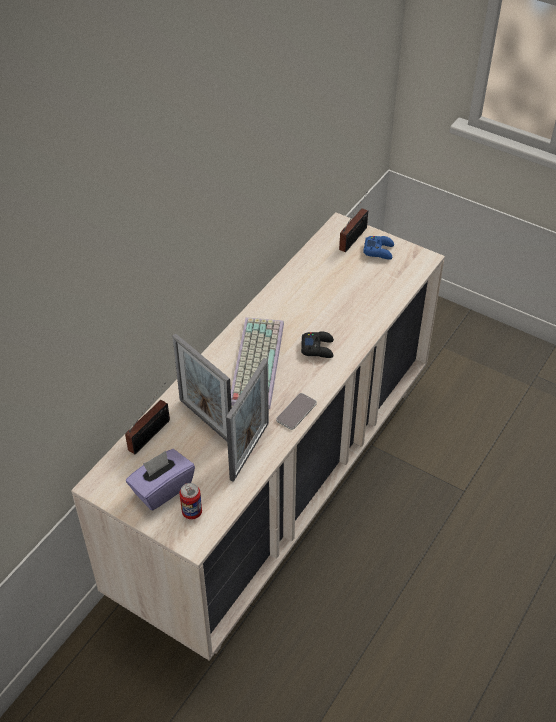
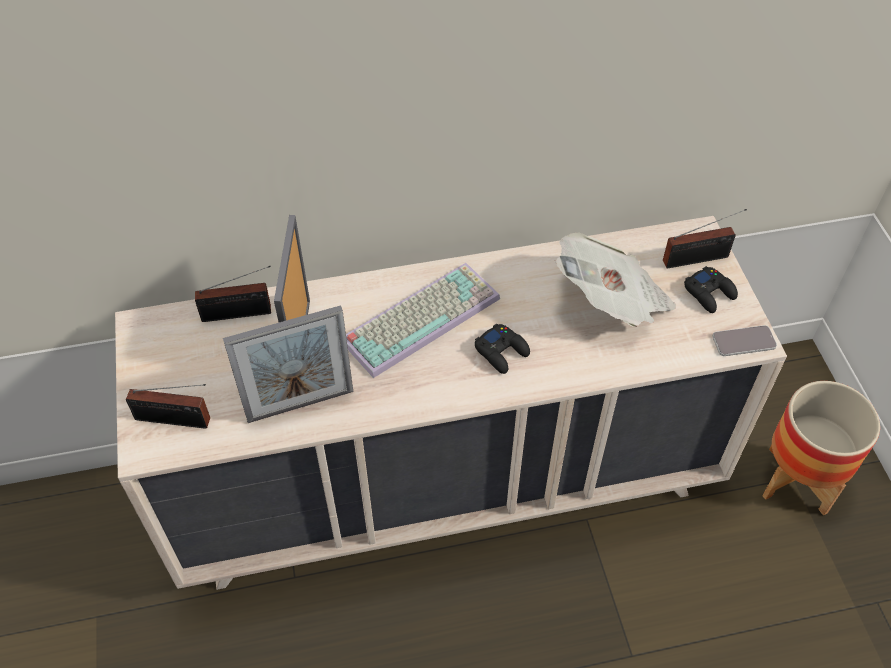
camera: 45 degrees right, 5 degrees up
purple tissue box [126,449,195,510] -> none
can [179,483,202,519] -> radio [126,384,210,429]
phone [276,393,317,430] -> phone moved to [712,325,777,356]
blue game controller [363,236,394,260] -> black game controller [684,266,738,313]
none -> newspaper [555,232,676,327]
none -> planter [762,381,880,515]

